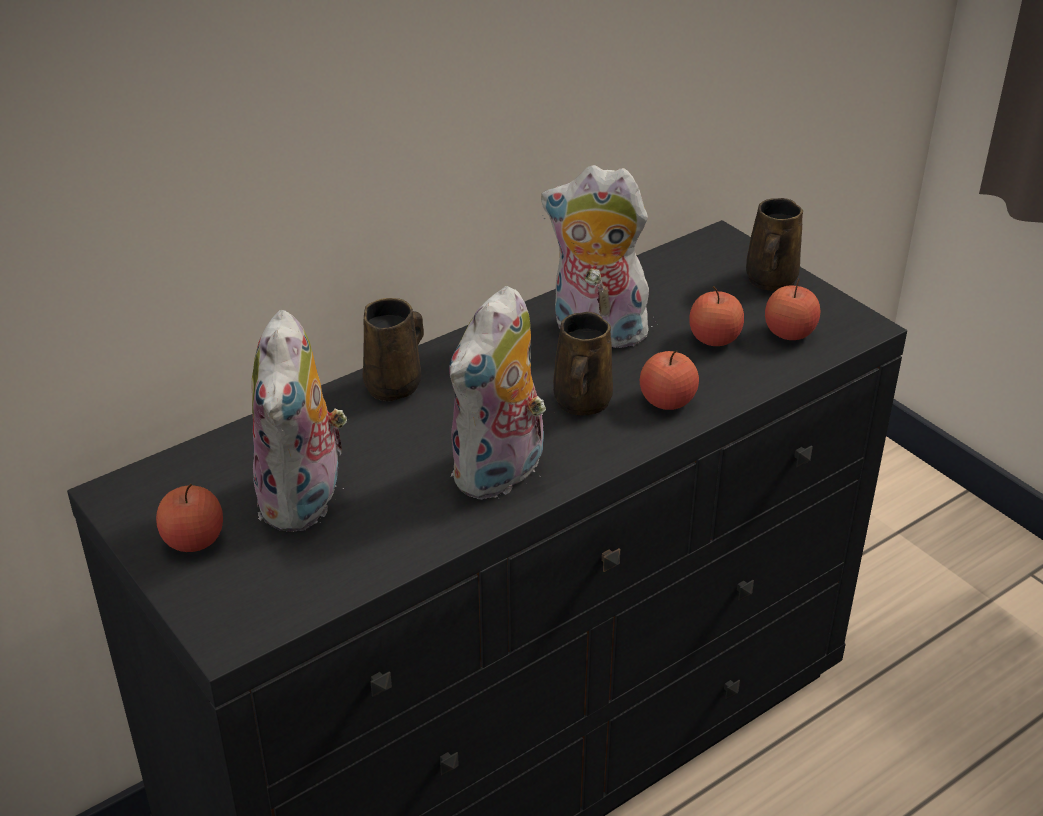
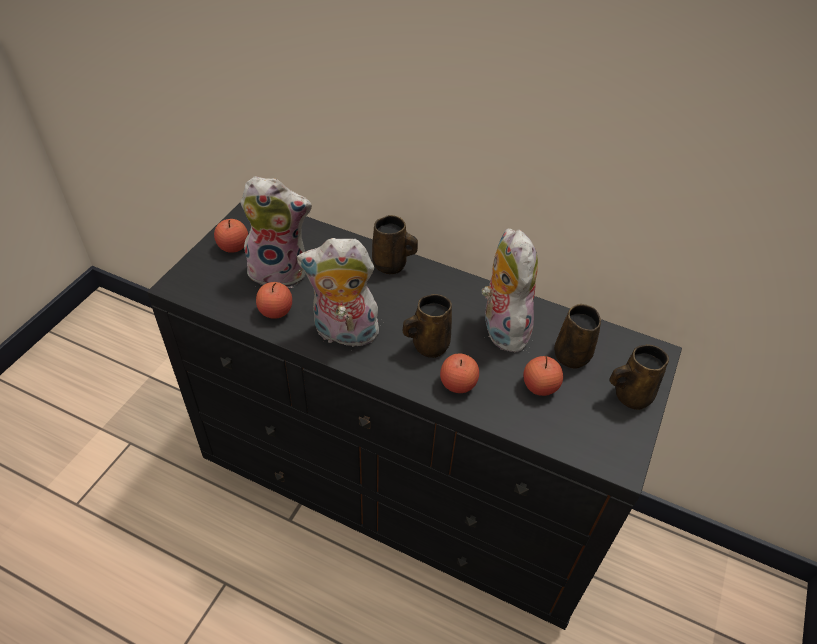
camera: 60 degrees right, 10 degrees up
plush toy [252,310,347,532] -> plush toy turned 150 degrees counterclockwise [240,176,312,288]
apple [765,278,820,340] -> apple moved to [256,282,292,319]
none -> brown mug [554,304,601,369]

